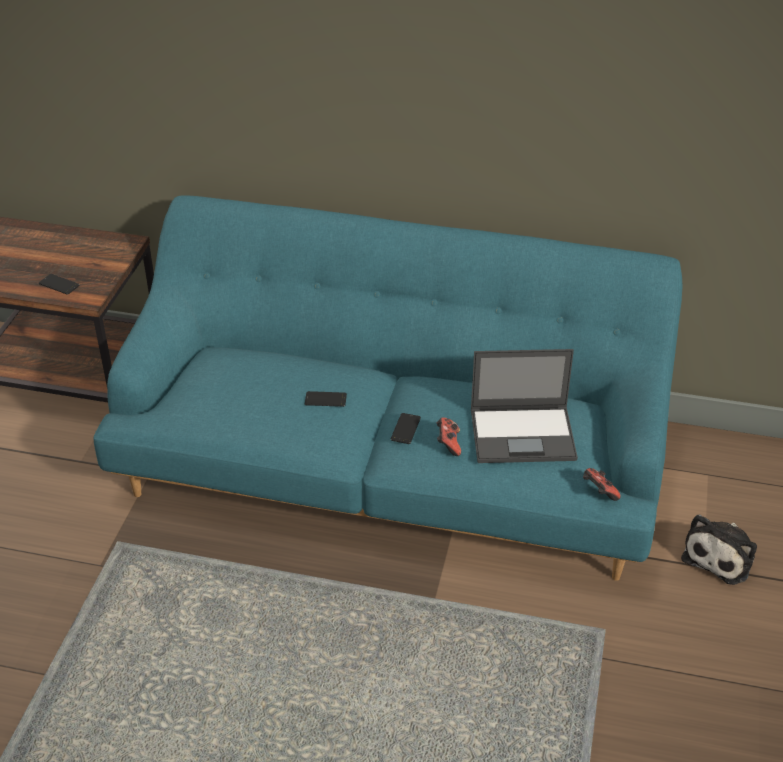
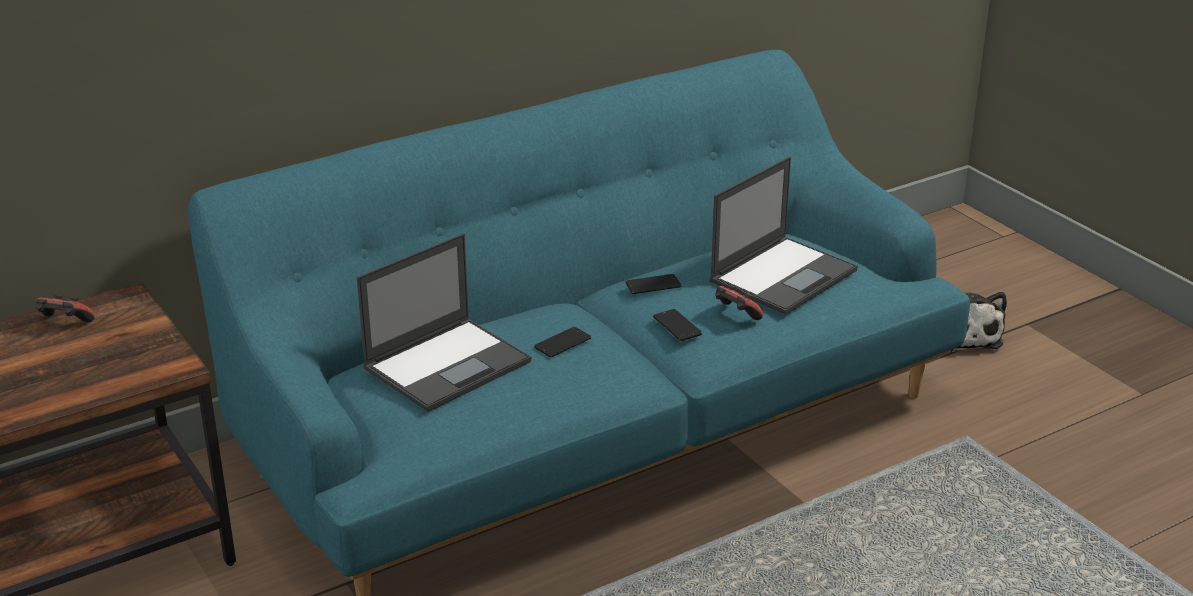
camera: 45 degrees left, 10 degrees down
phone [39,274,79,295] -> phone moved to [626,274,681,294]
game controller [583,468,621,501] -> game controller moved to [35,295,95,322]
none -> laptop [357,233,531,412]

